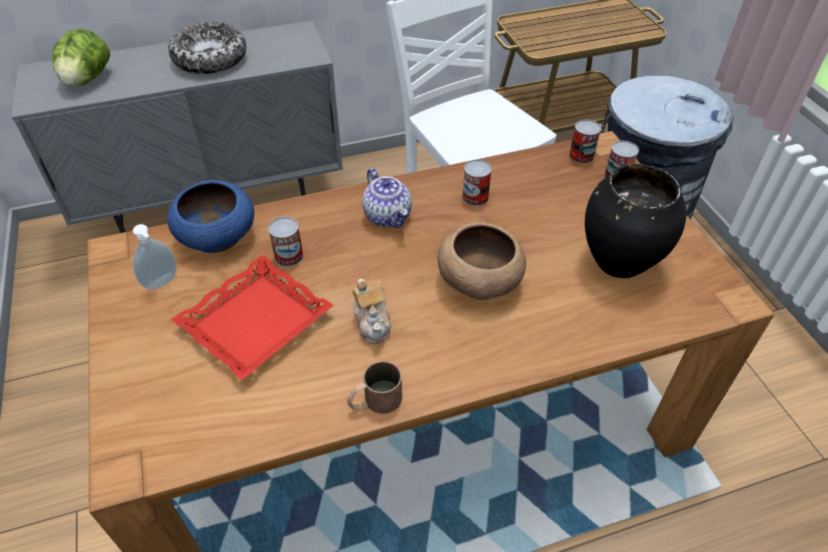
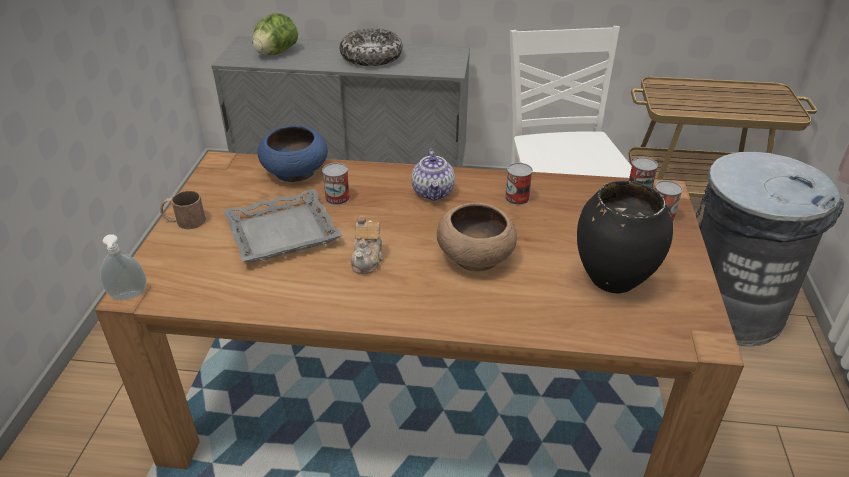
camera: 25 degrees right, 10 degrees down
soap dispenser [133,224,177,290] -> soap dispenser moved to [100,234,147,300]
red tray [171,255,334,380] -> grey tray [223,189,342,262]
brown mug [347,361,402,414] -> brown mug moved to [160,191,206,229]

